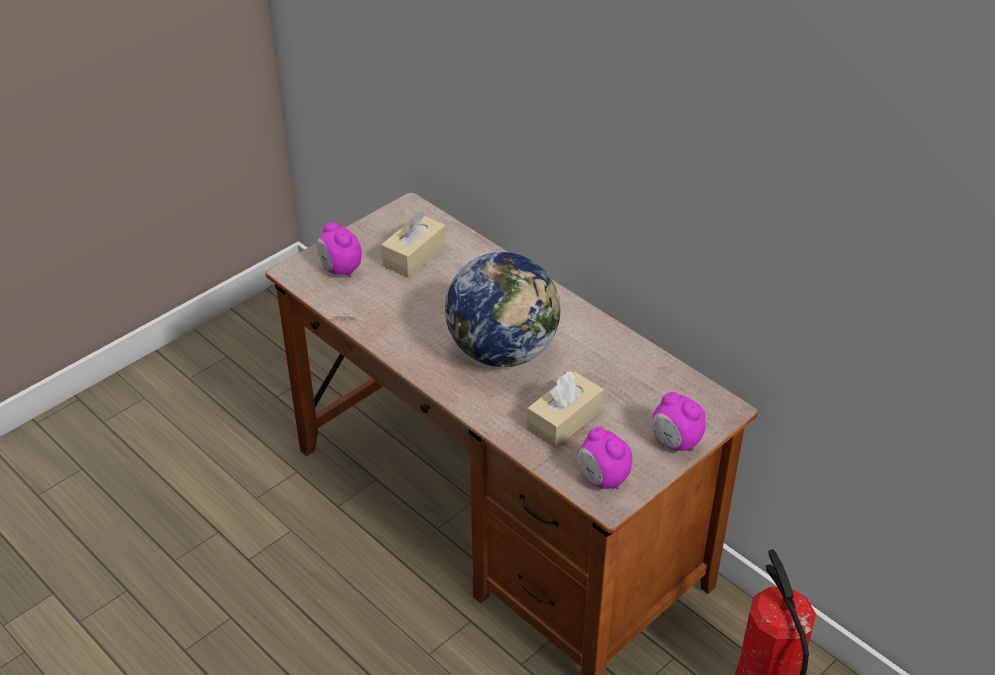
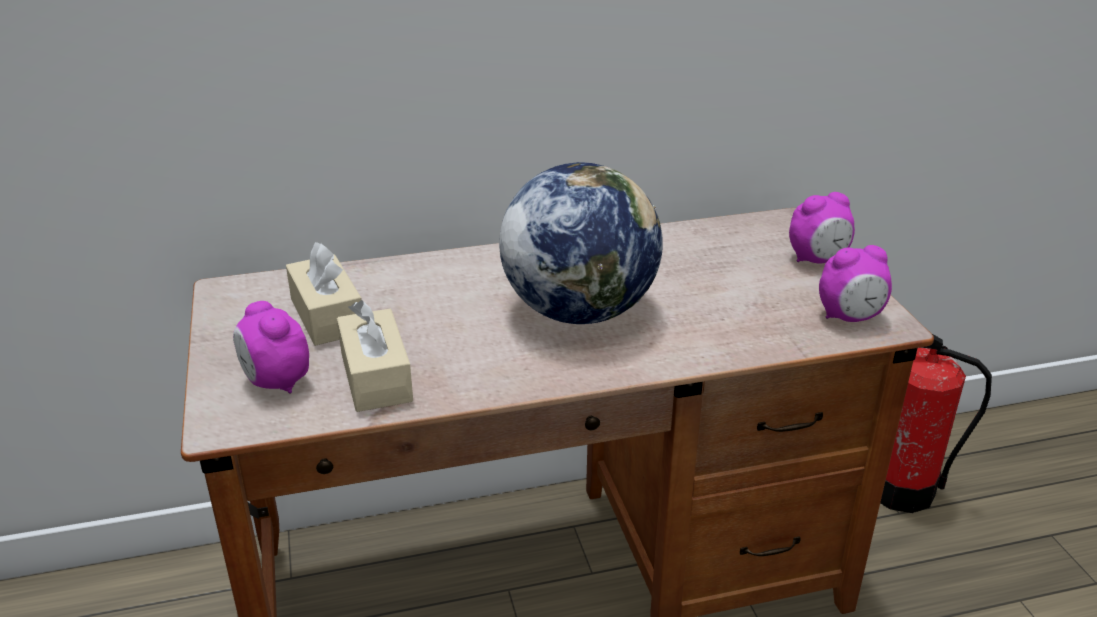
camera: 60 degrees left, 10 degrees down
alarm clock [317,222,362,277] -> alarm clock turned 60 degrees clockwise [233,301,309,394]
beige tissue box [527,371,603,449] -> beige tissue box moved to [337,300,413,412]

